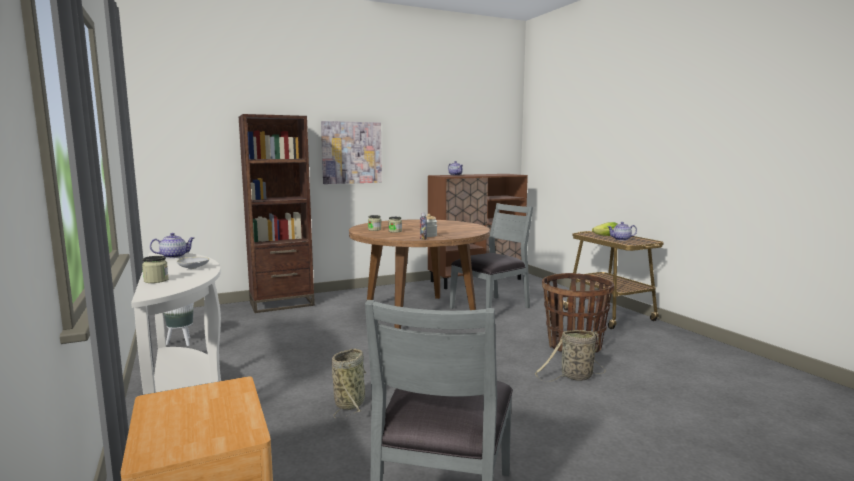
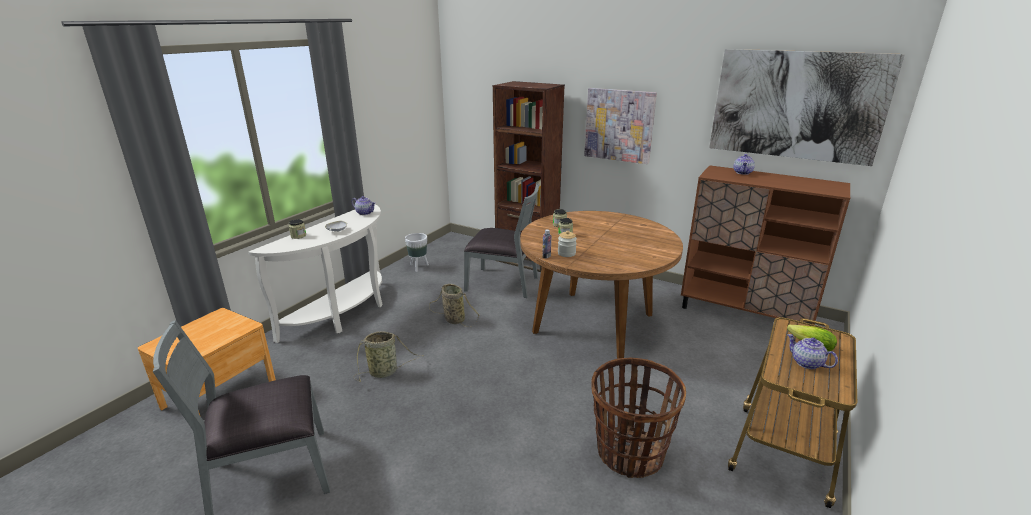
camera: 55 degrees right, 15 degrees up
grey chair [450,203,533,309] -> grey chair moved to [464,184,540,298]
basket [534,330,606,382] -> basket moved to [429,284,480,327]
none -> picture [709,49,905,166]

